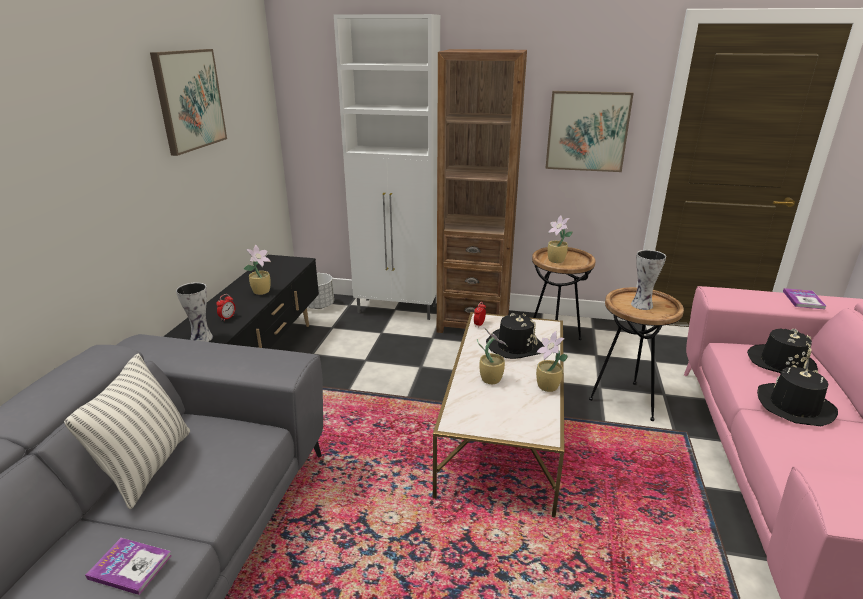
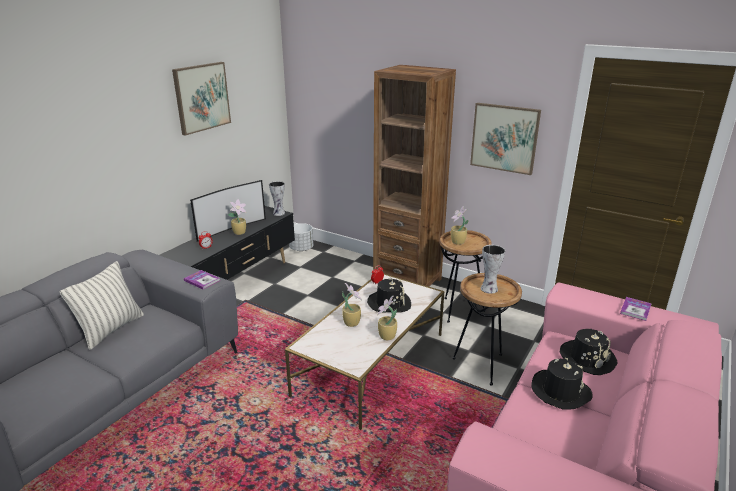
camera: 20 degrees right, 0 degrees up
book [85,538,172,595] -> book moved to [184,270,220,289]
vase [176,282,213,342] -> vase moved to [269,181,285,216]
white cabinet [334,14,440,320] -> none
none -> television [190,180,266,242]

